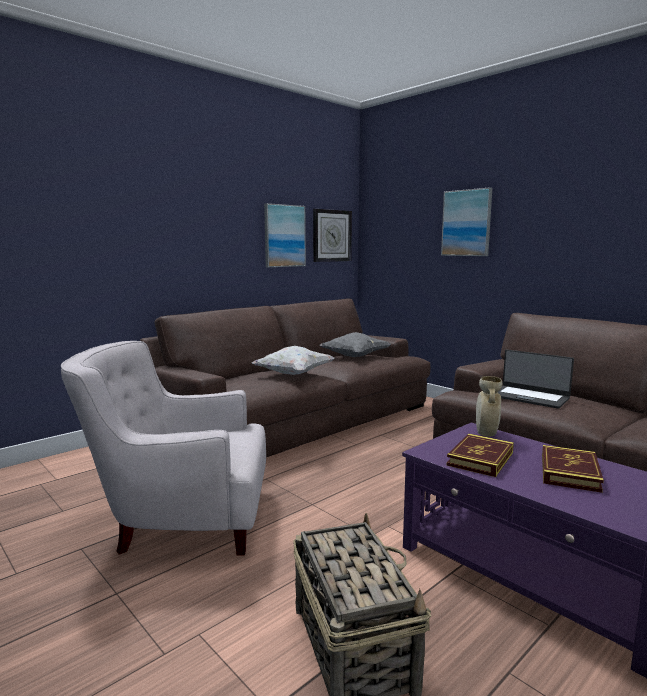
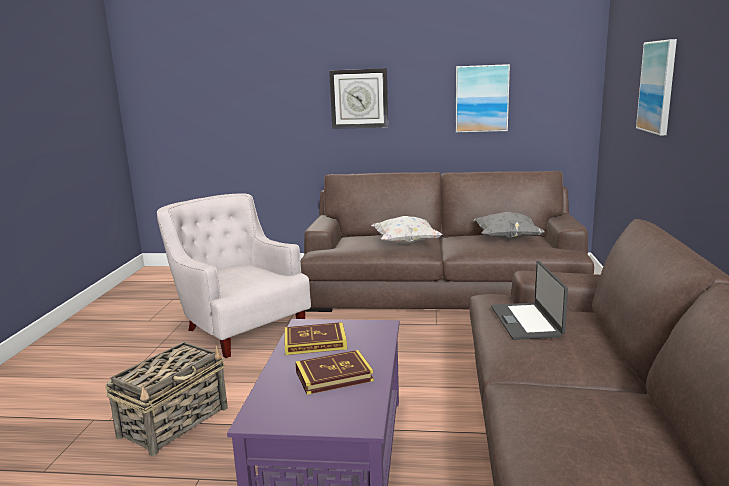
camera: 50 degrees right, 5 degrees up
wall clock [313,209,352,262] -> wall clock moved to [329,68,388,129]
beige vase [476,376,502,437] -> none

